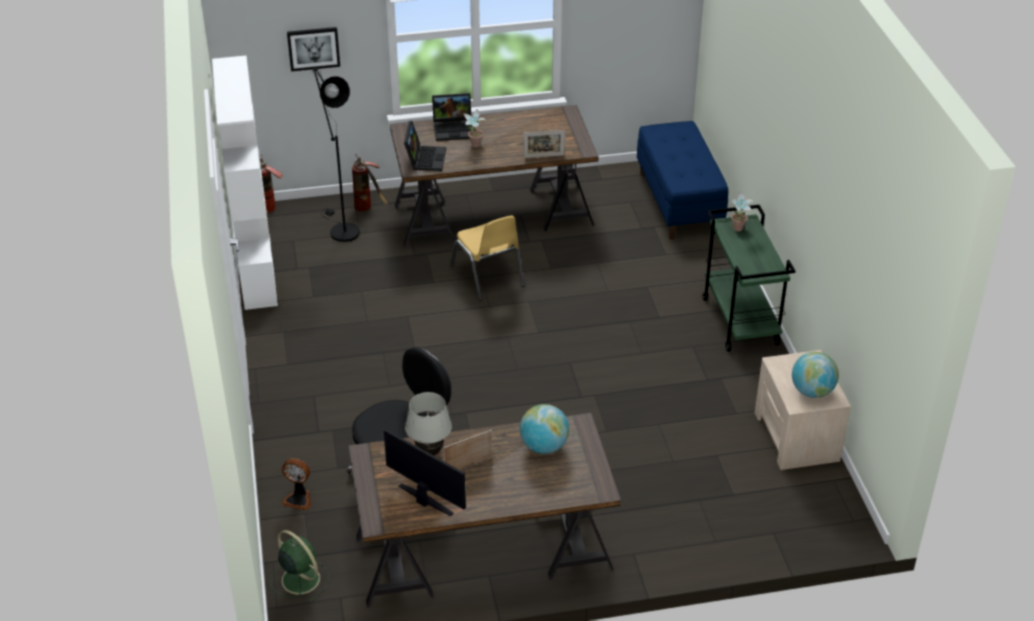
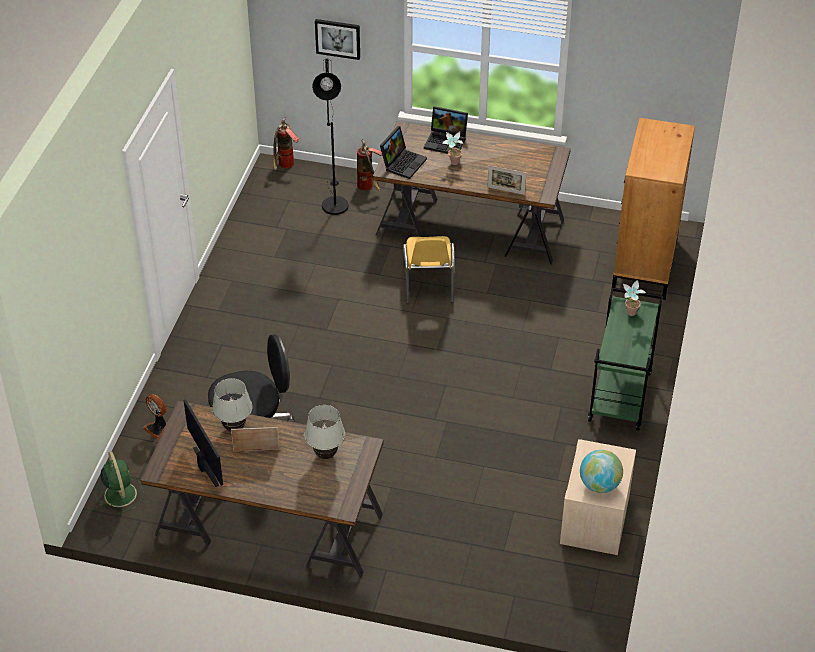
camera: 25 degrees right, 5 degrees up
white bookcase [212,56,278,310] -> none
globe [520,404,569,454] -> white table lamp [304,405,345,459]
blue bench [637,121,728,240] -> brown dresser [612,118,695,300]

